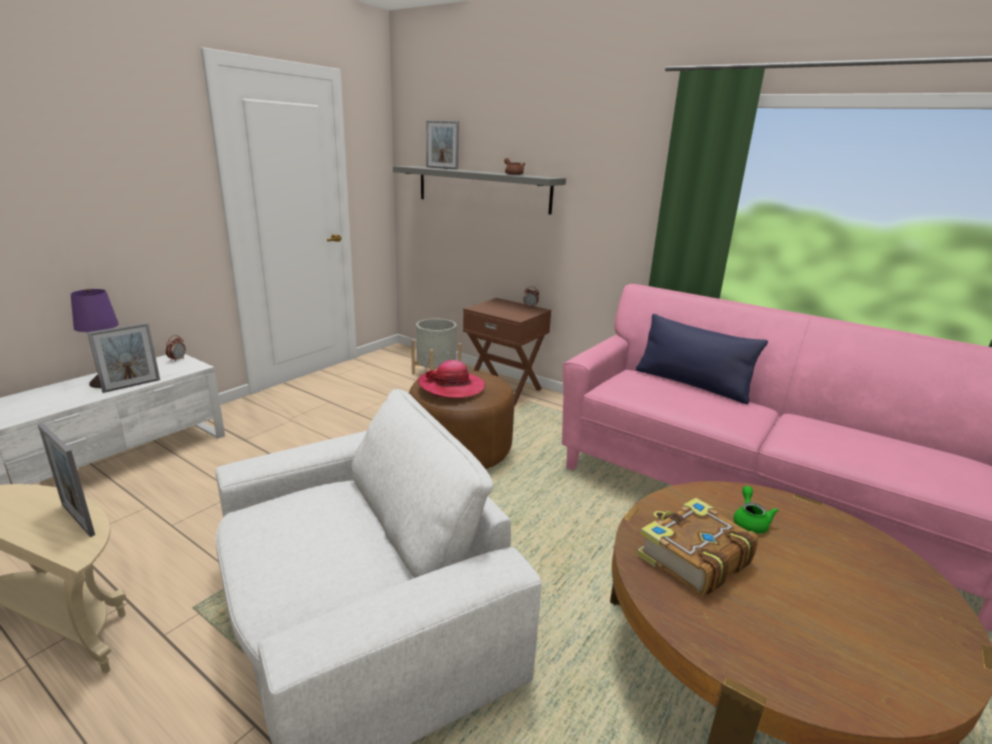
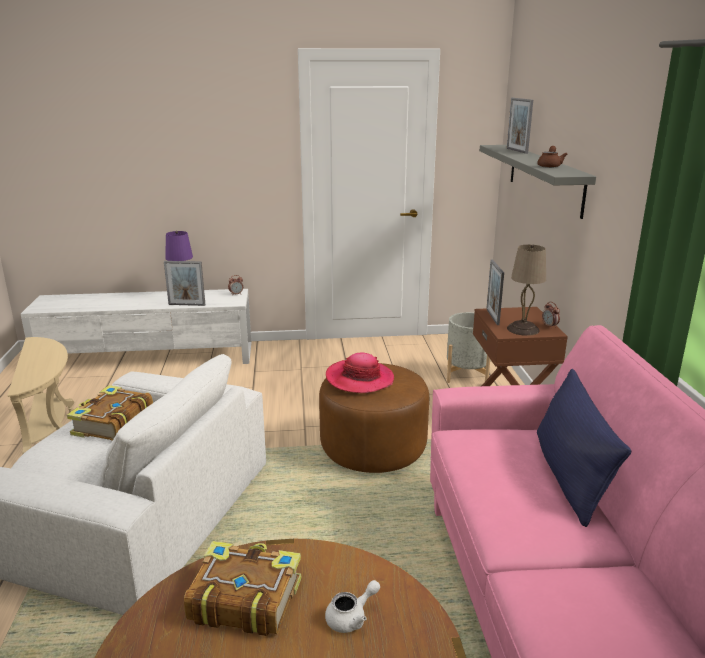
camera: 50 degrees right, 0 degrees up
picture frame [38,423,95,537] -> picture frame moved to [486,260,504,325]
green teapot [734,486,779,534] -> white teapot [325,580,380,633]
none -> book [67,385,153,441]
none -> beige table lamp [507,245,546,336]

